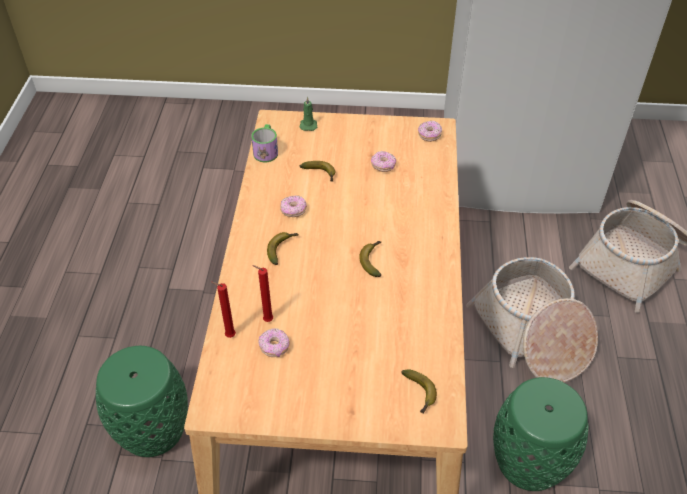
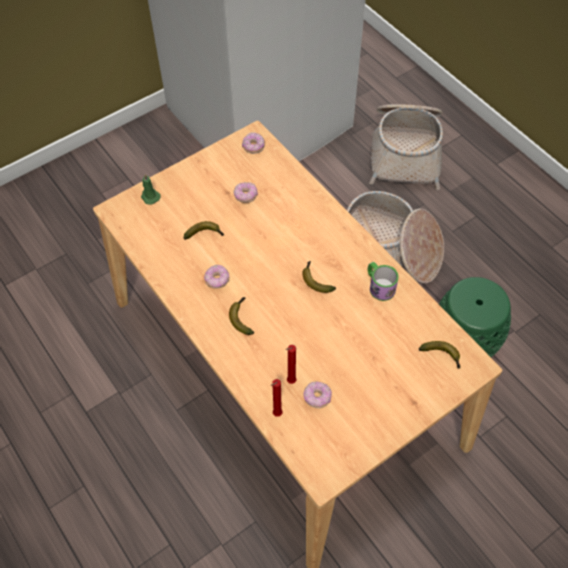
camera: 40 degrees left, 10 degrees up
green stool [96,346,188,457] -> none
mug [251,124,278,162] -> mug moved to [368,262,399,301]

